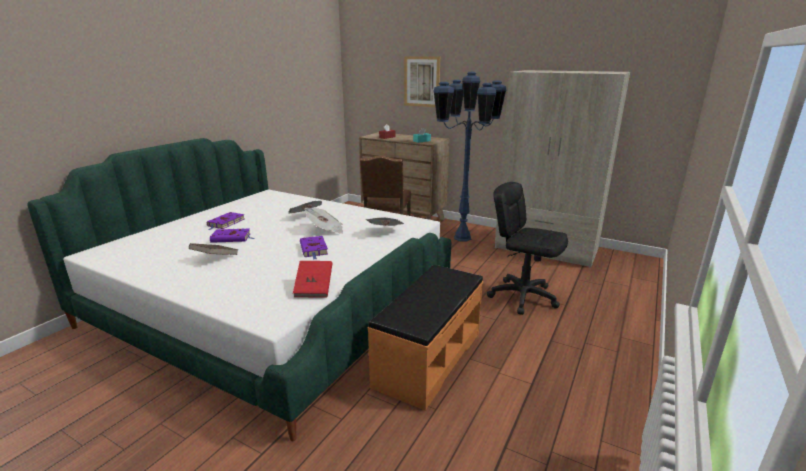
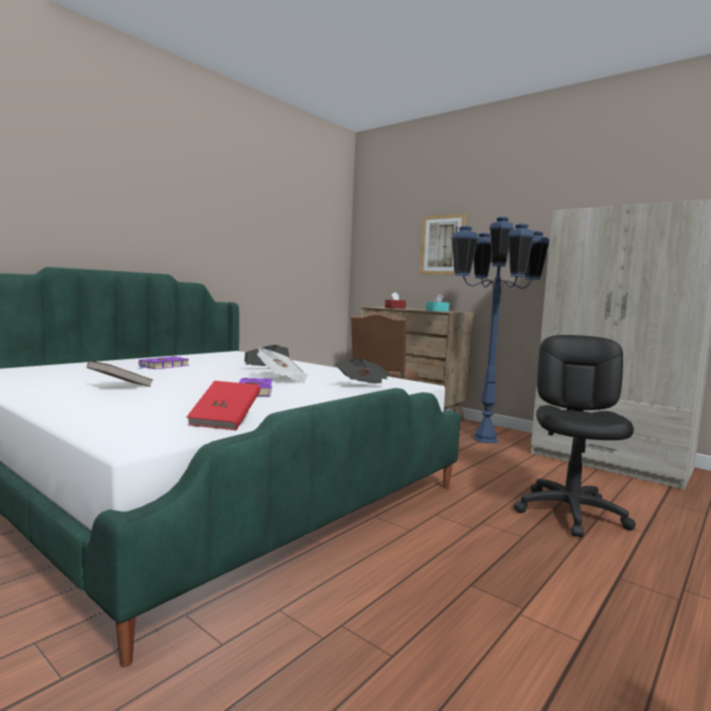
camera: 10 degrees right, 15 degrees down
purple book [210,229,254,243] -> none
orange bench [368,265,483,411] -> none
black office chair [487,182,568,315] -> black office chair turned 60 degrees clockwise [514,335,636,537]

